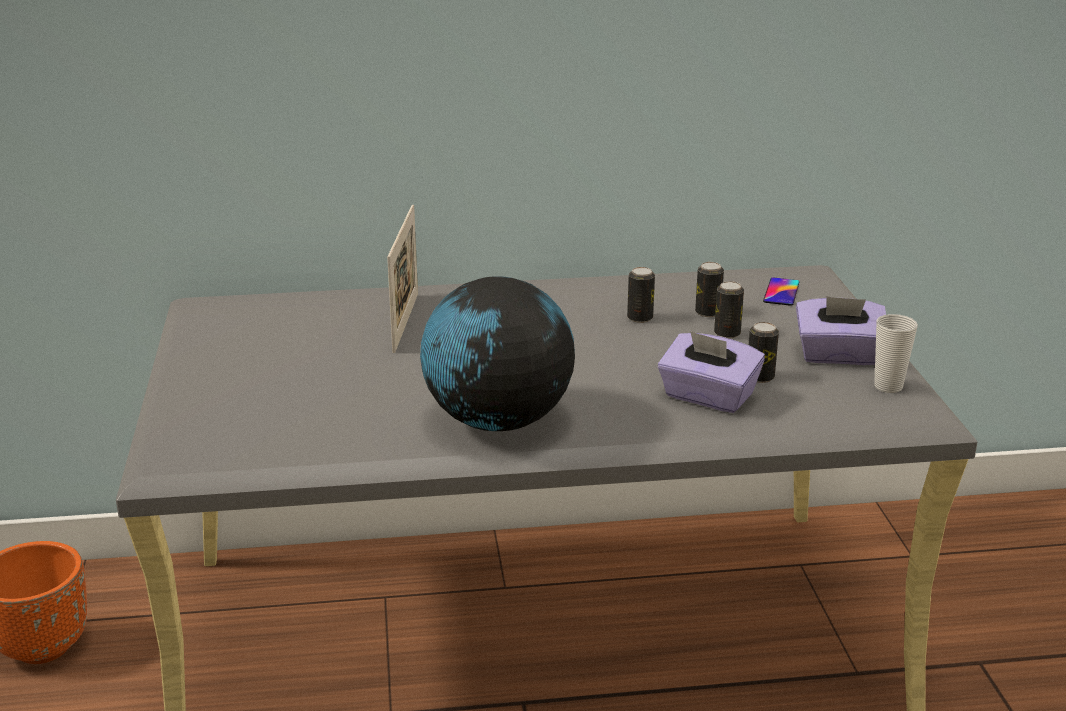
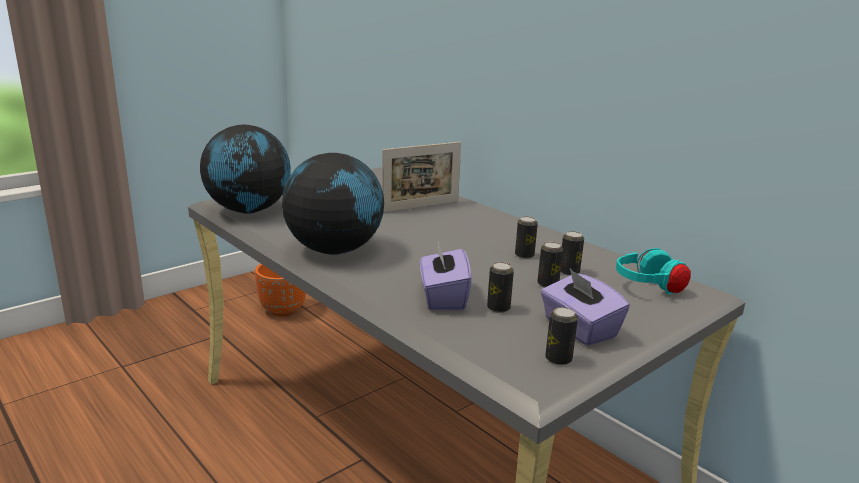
camera: 55 degrees right, 5 degrees down
phone [763,277,799,306] -> turquoise headphones [616,248,691,294]
cup [874,314,918,393] -> can [545,307,578,365]
none -> globe [200,125,291,214]

